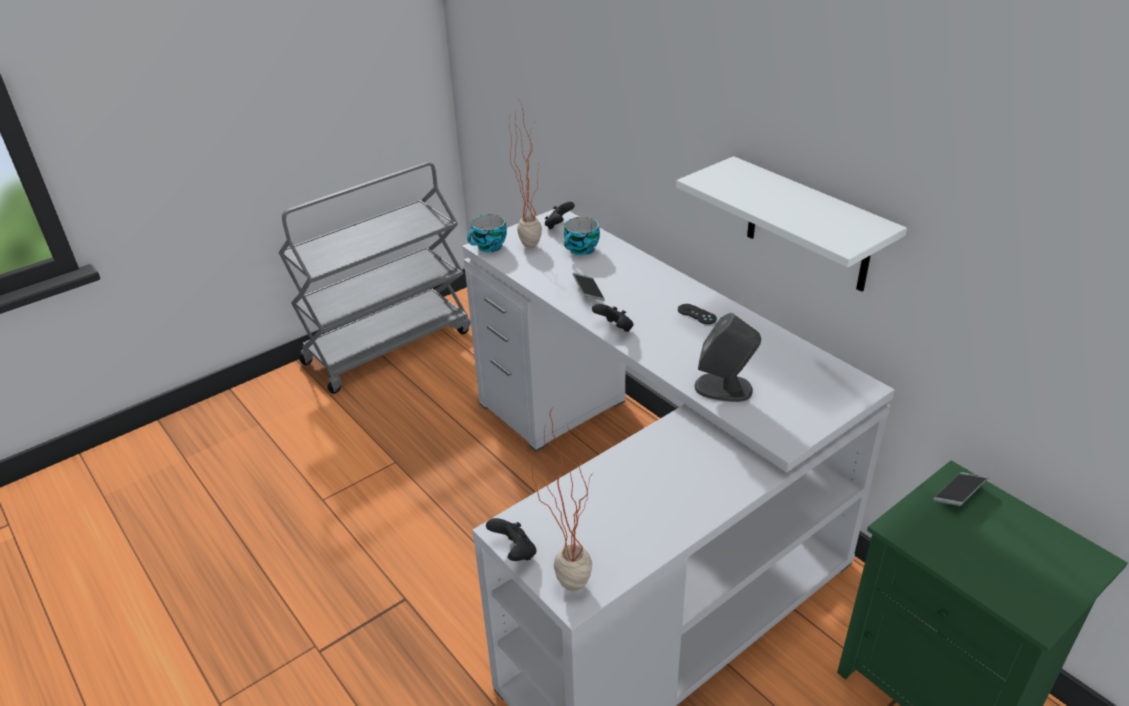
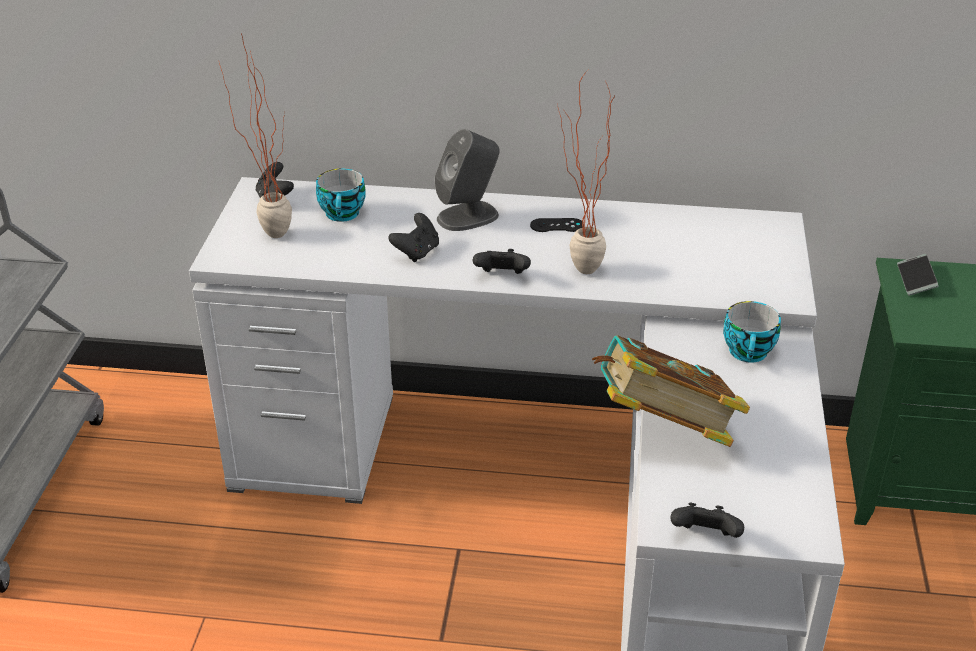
camera: 45 degrees left, 0 degrees up
cup [467,214,507,252] -> cup moved to [723,301,781,363]
potted plant [520,409,593,591] -> potted plant moved to [558,68,615,274]
phone [573,273,605,301] -> black game controller [388,213,439,262]
white shelf [676,156,907,292] -> none
grey speaker [694,313,761,402] -> grey speaker moved to [435,129,500,231]
none -> book [592,335,750,447]

